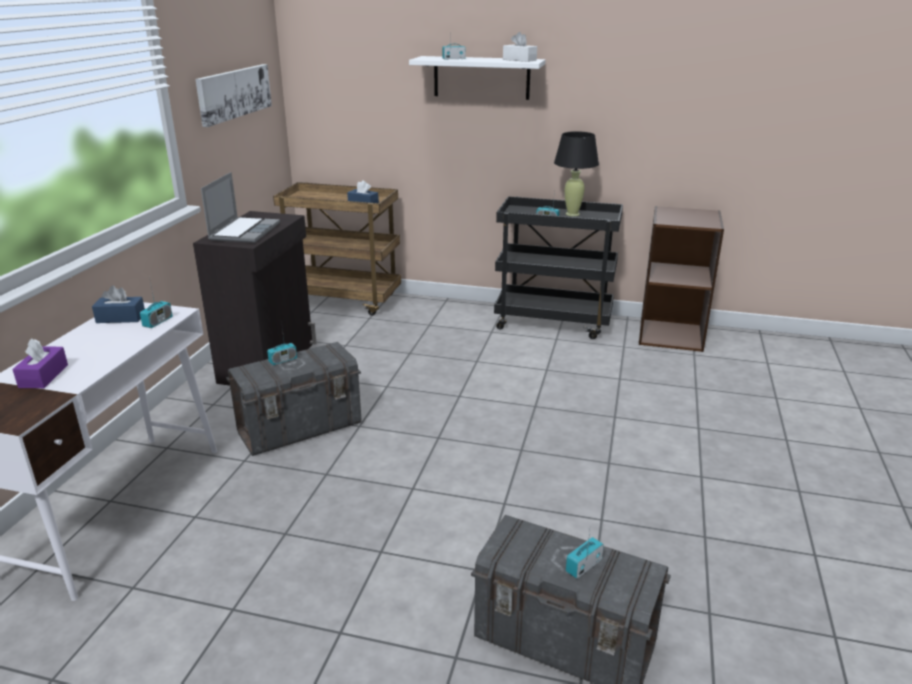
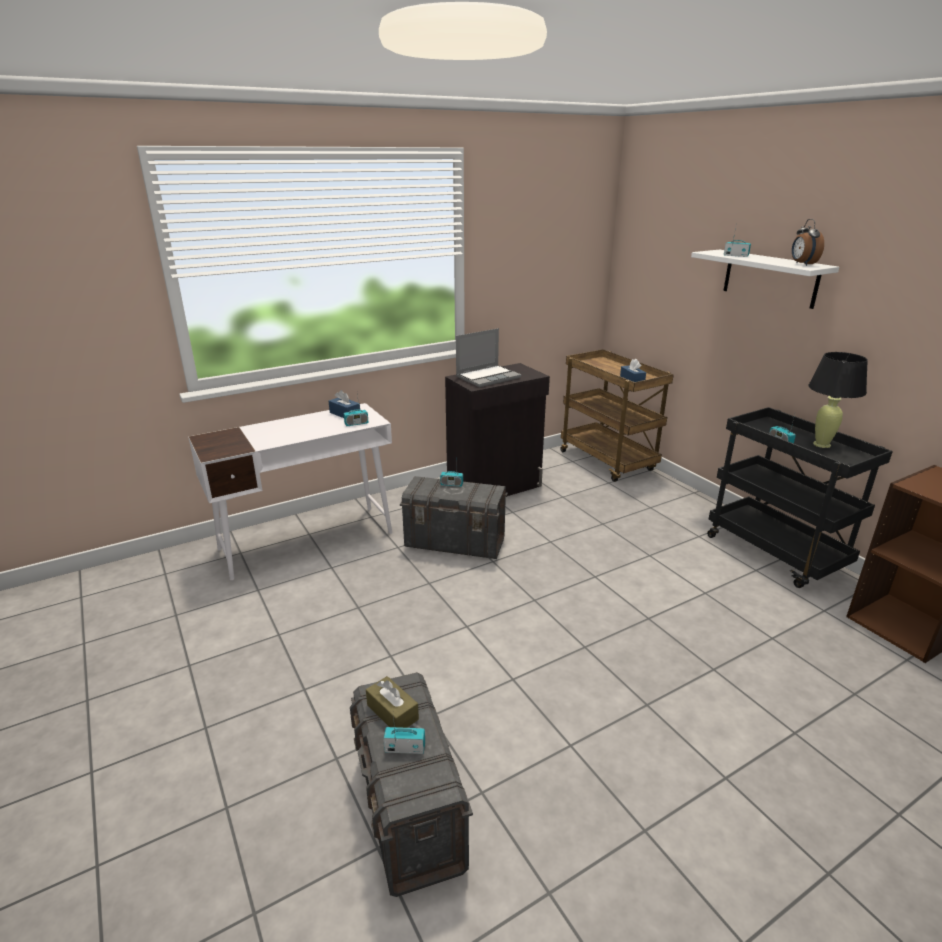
camera: 45 degrees right, 0 degrees up
purple tissue box [12,338,68,388] -> none
picture [195,64,272,127] -> none
white tissue box [503,32,537,62] -> alarm clock [792,219,824,266]
none -> brown tissue box [366,676,419,728]

